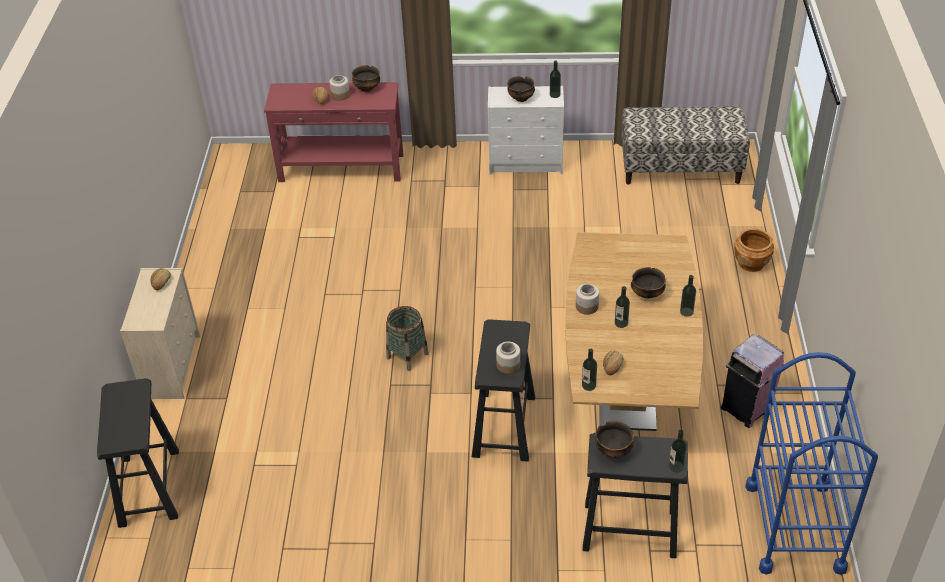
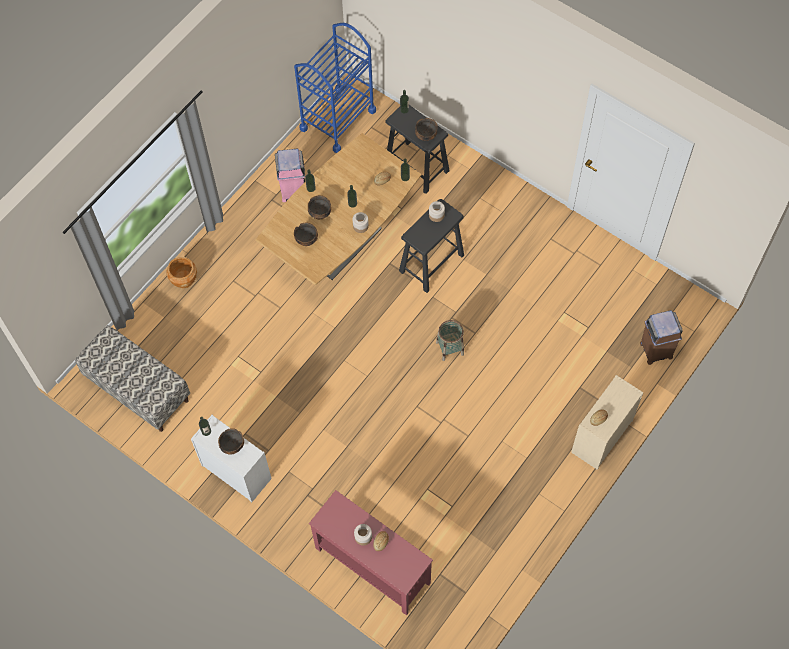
camera: 145 degrees left, 20 degrees up
black stool [97,378,179,528] -> brown trash can [640,310,683,365]
bowl [352,65,380,92] -> bowl moved to [294,222,318,246]

